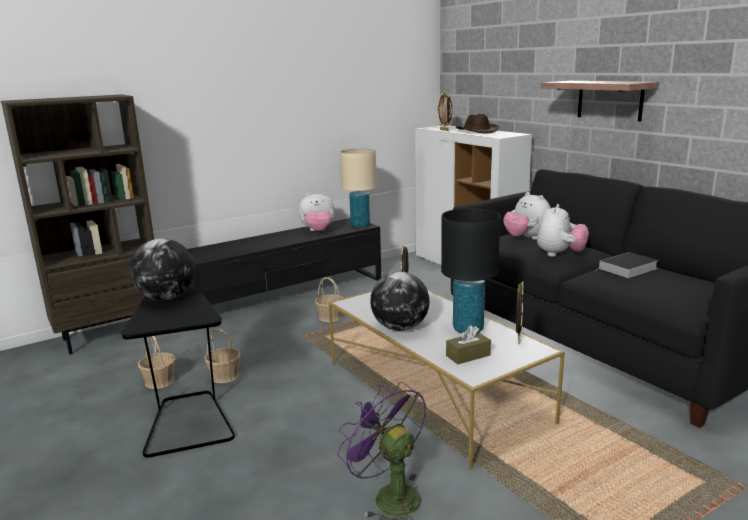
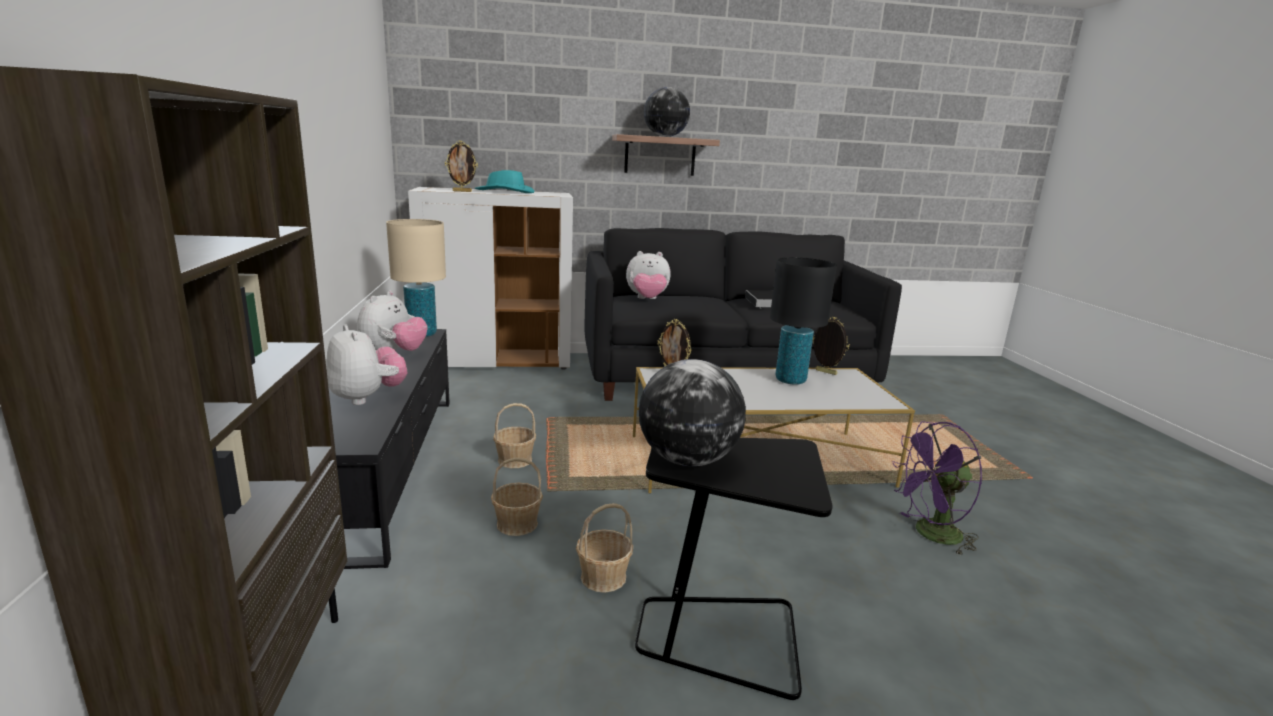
camera: 65 degrees left, 0 degrees up
basket [138,336,176,389] -> basket moved to [491,458,543,536]
globe [370,272,430,331] -> globe moved to [644,87,690,137]
brown tissue box [446,325,491,364] -> none
brown hat [456,114,499,134] -> turquoise hat [475,170,535,193]
plush toy [537,204,589,257] -> plush toy moved to [326,324,408,405]

